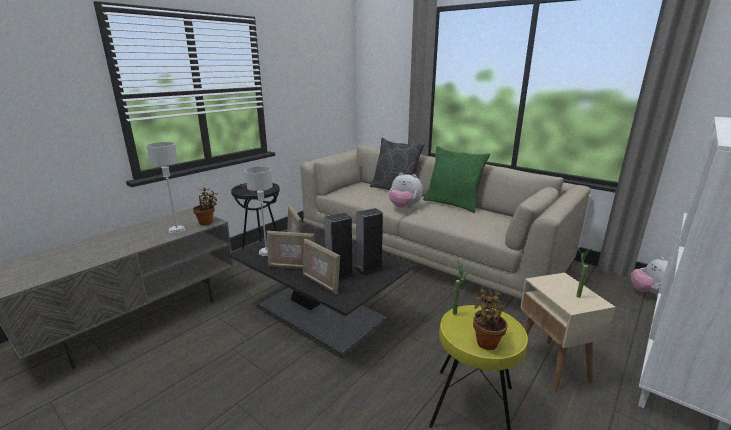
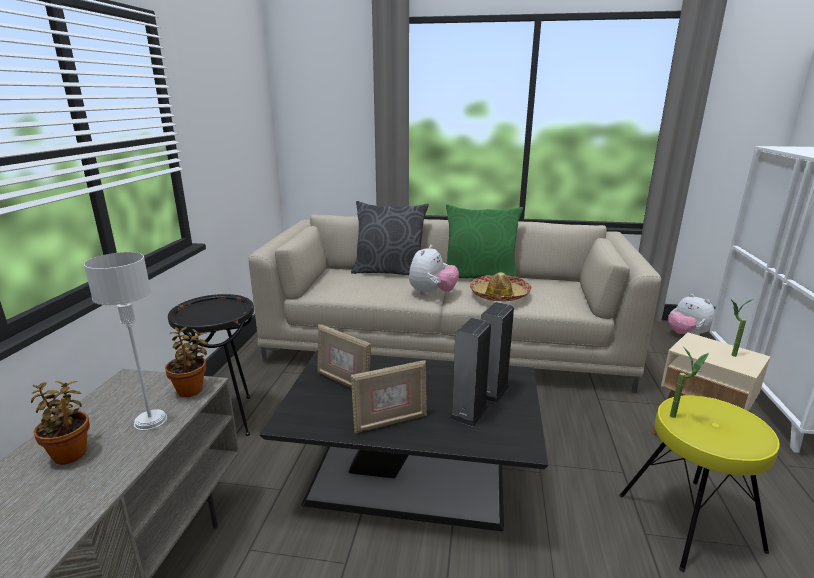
camera: 30 degrees left, 0 degrees up
grey table lamp [245,167,273,256] -> none
picture frame [303,239,340,294] -> none
plush toy [389,173,423,208] -> plush toy turned 60 degrees counterclockwise [409,245,459,296]
potted plant [473,289,507,350] -> potted plant moved to [31,381,90,465]
none -> hat [470,272,532,301]

